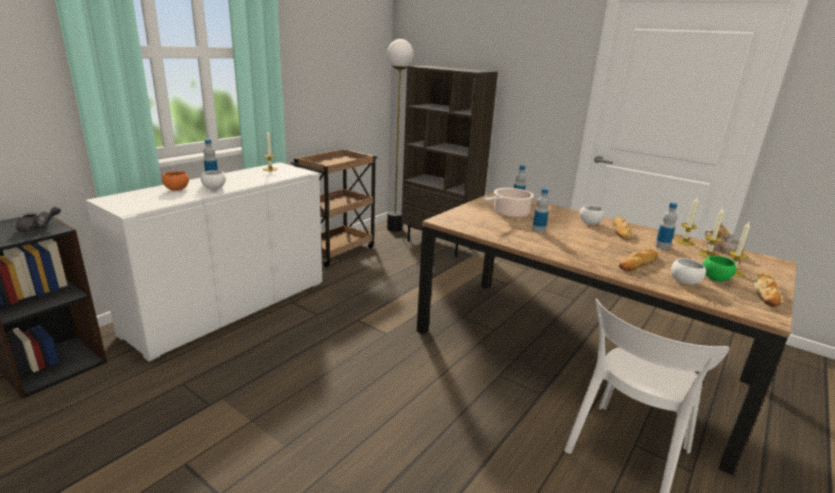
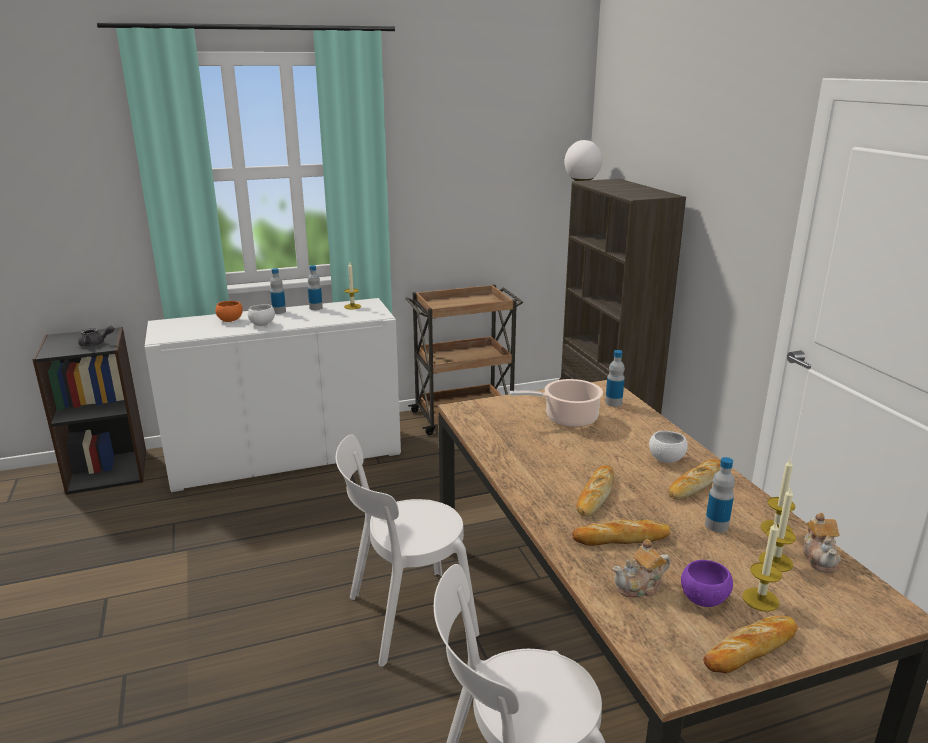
camera: 35 degrees right, 0 degrees up
bottle [532,188,549,233] -> bottle moved to [308,265,323,310]
white bowl [671,258,706,285] -> teapot [613,539,670,597]
green bowl [703,256,736,282] -> purple bowl [681,560,733,607]
none -> white chair [336,435,479,667]
none -> bread [576,466,614,517]

